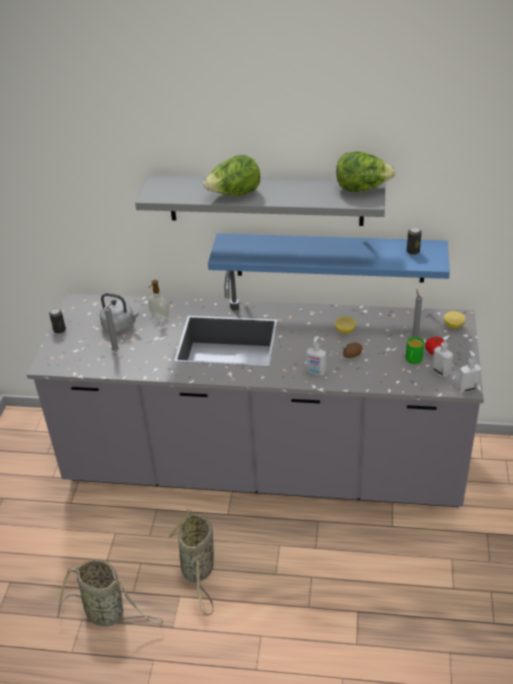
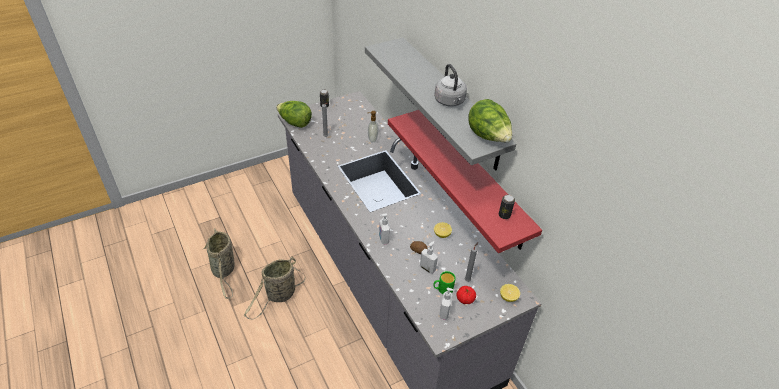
camera: 50 degrees right, 5 degrees up
grey kettle [100,293,139,333] -> grey kettle moved to [434,64,467,107]
lettuce [203,155,260,196] -> lettuce moved to [276,101,312,128]
blue shelf [208,233,450,283] -> red shelf [388,110,542,253]
soap dispenser [458,350,481,392] -> soap dispenser moved to [420,241,438,274]

